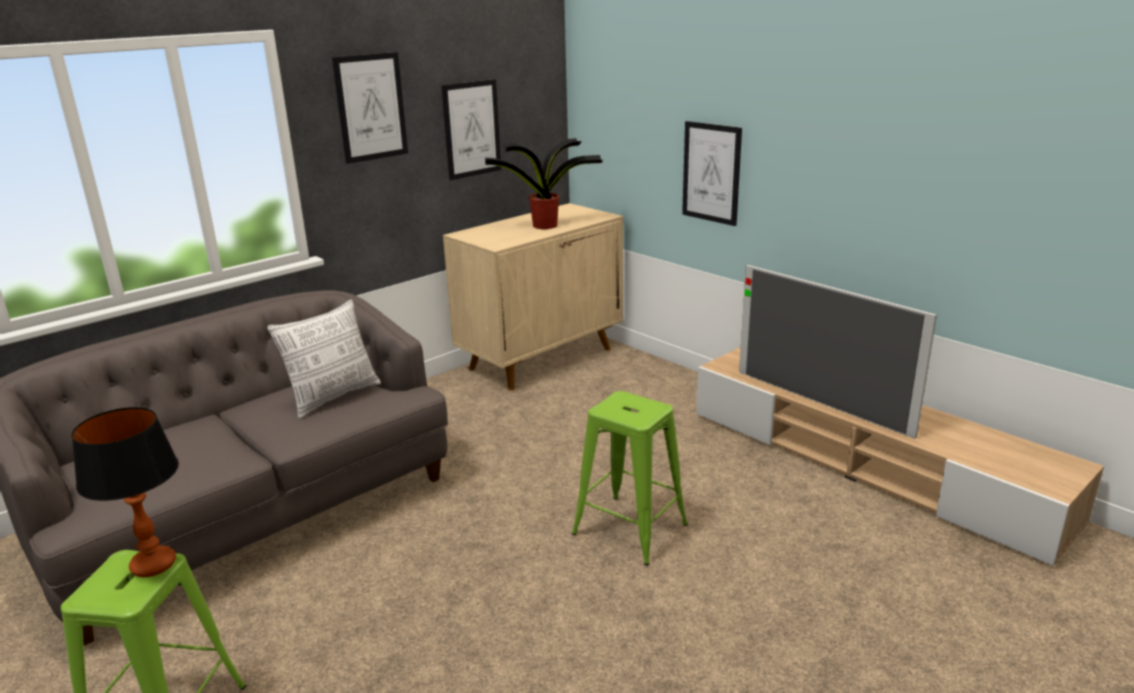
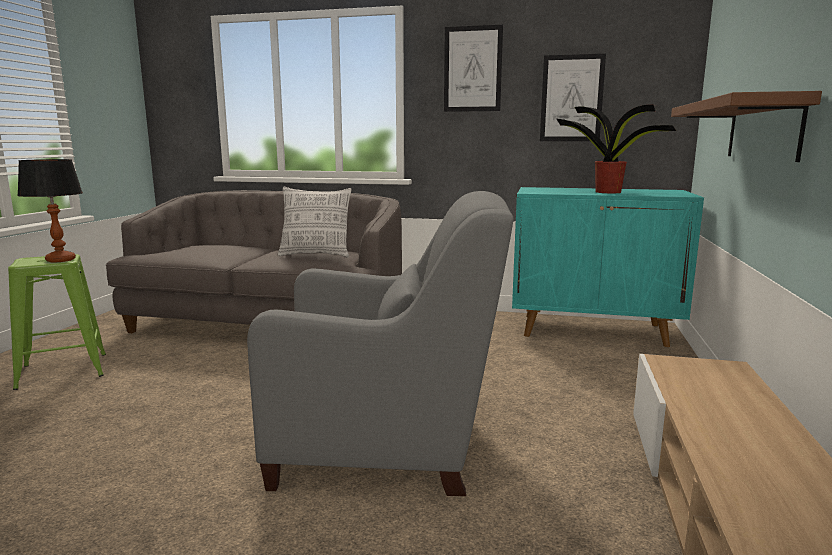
camera: 55 degrees right, 10 degrees down
beige cabinet [443,203,623,391] -> turquoise cabinet [512,187,704,347]
green stool [572,391,688,565] -> grey armchair [247,191,514,496]
picture [682,121,742,226] -> brown shelf [671,91,822,162]
television [739,265,937,439] -> none

